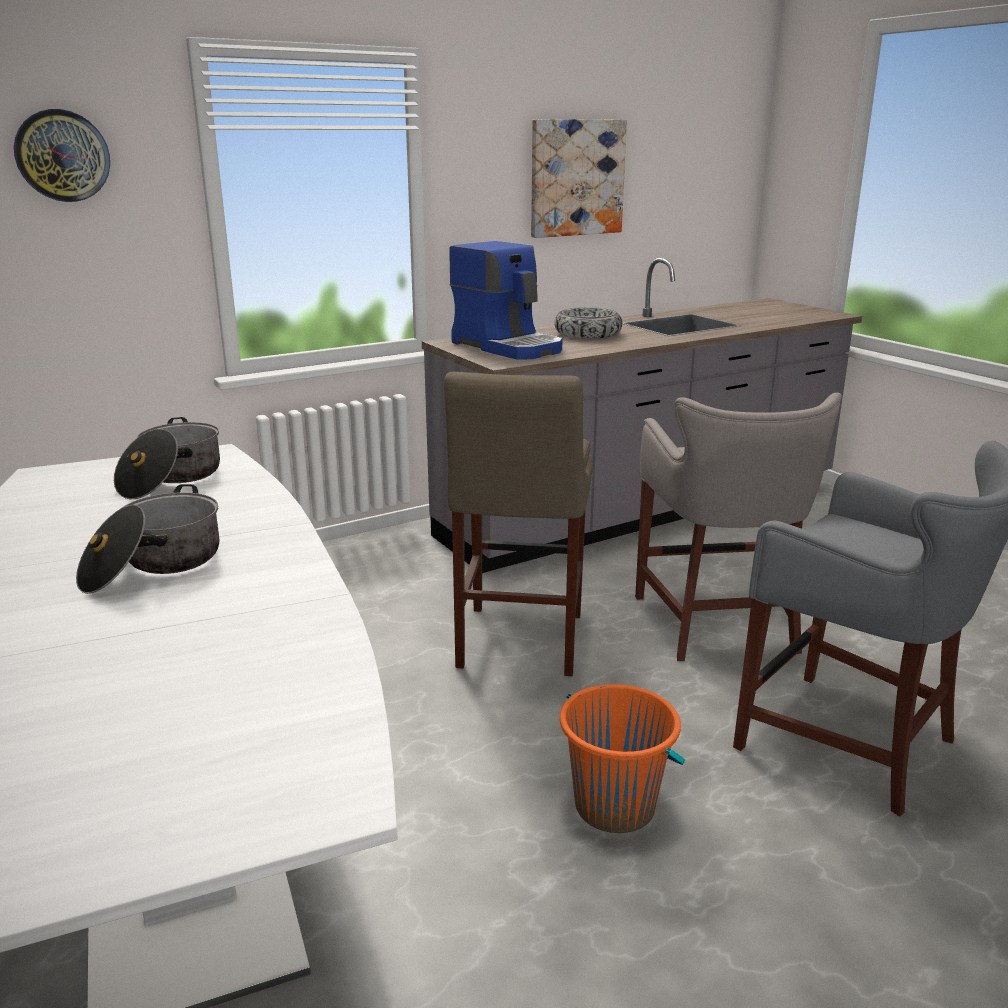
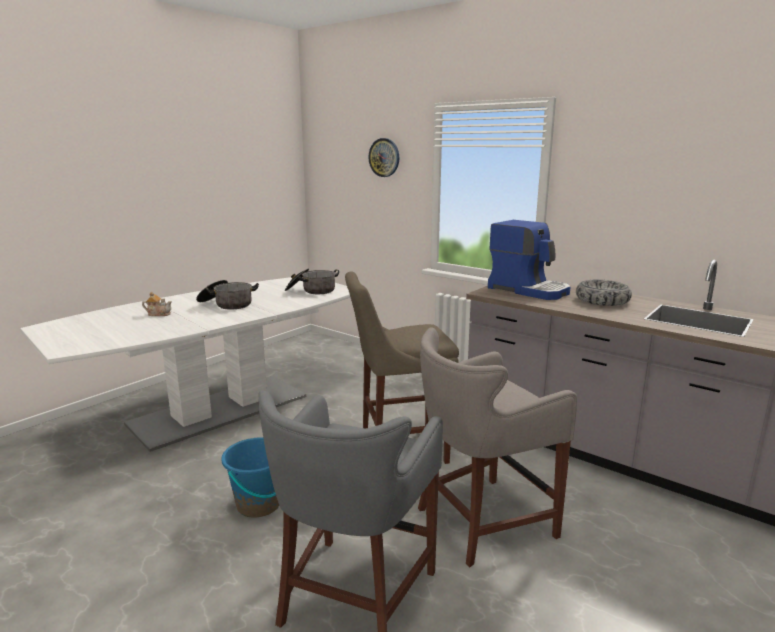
camera: 70 degrees right, 5 degrees down
coffee machine [449,241,563,360] -> coffee machine turned 75 degrees counterclockwise [488,220,570,300]
picture [531,119,627,238] -> none
orange bucket [560,684,685,833] -> blue bucket [221,437,279,518]
none -> teapot [142,292,172,316]

